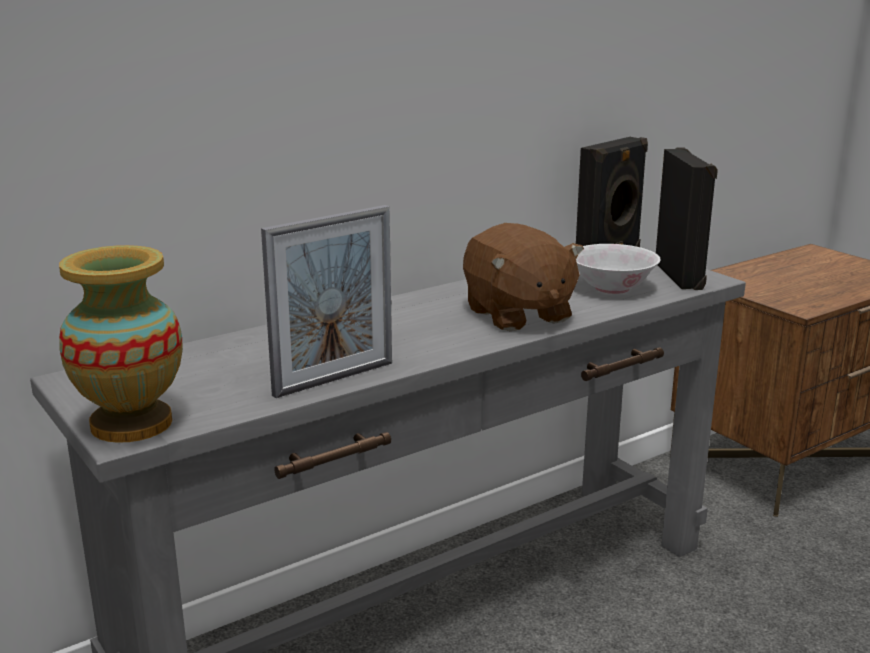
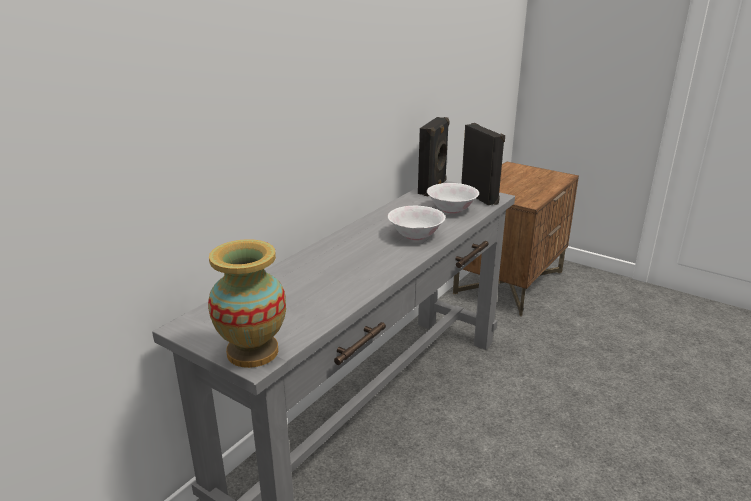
camera: 20 degrees left, 5 degrees up
picture frame [261,205,392,398] -> none
brown plush toy [463,223,584,331] -> white bowl [388,206,445,240]

